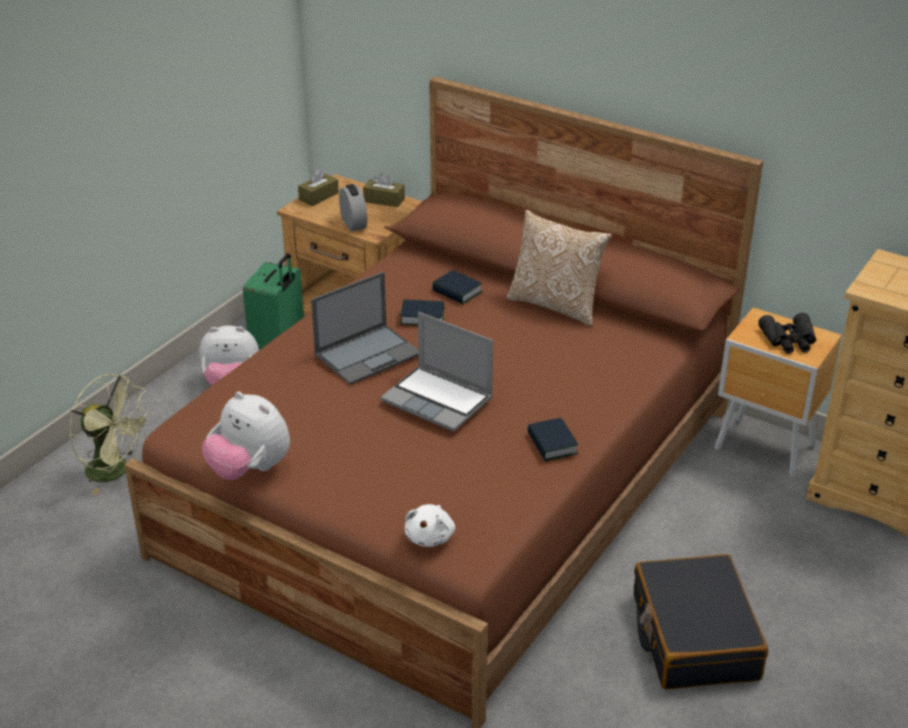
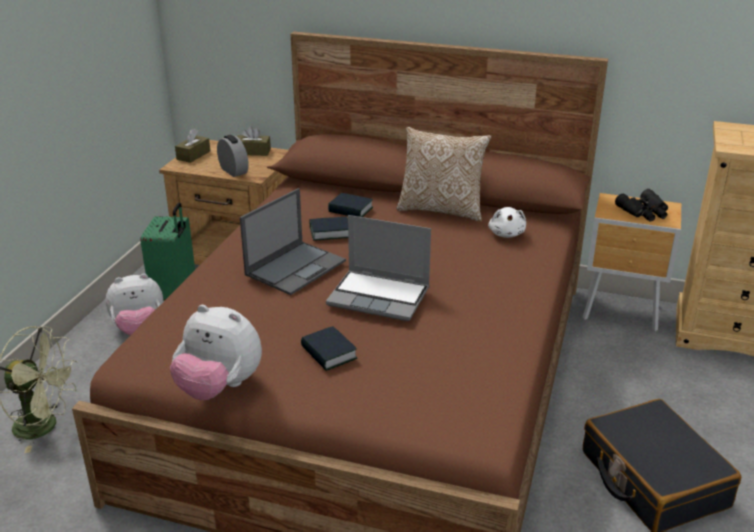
camera: 15 degrees left, 5 degrees down
white plush toy [405,504,455,547] -> white plush toy moved to [488,207,526,238]
book [527,418,578,461] -> book moved to [301,326,357,371]

